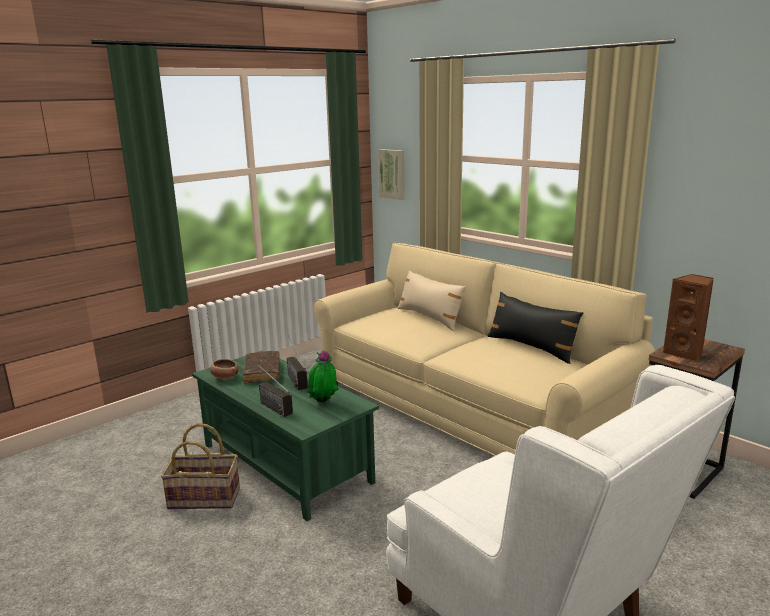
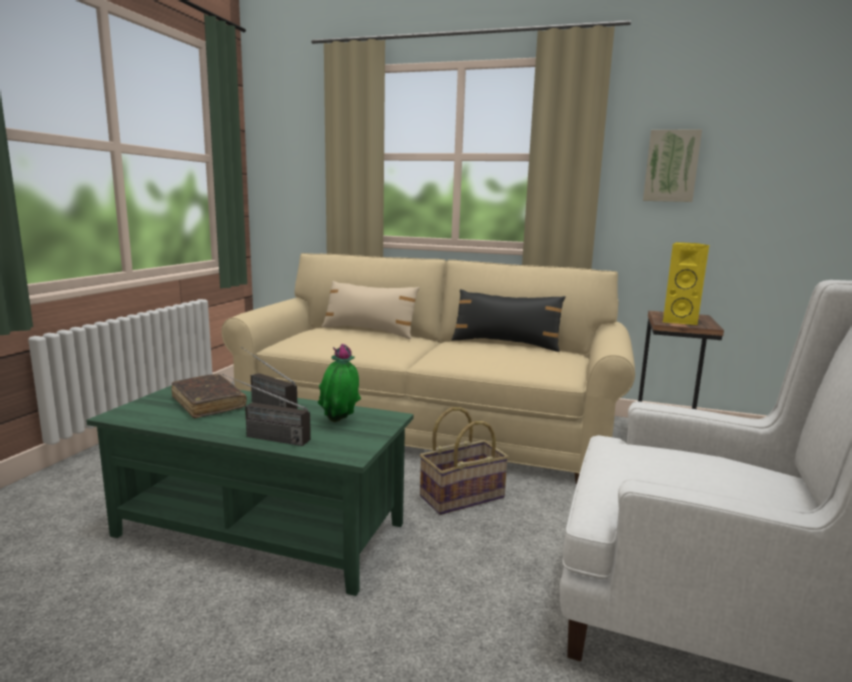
camera: 30 degrees left, 5 degrees down
basket [161,423,240,509] -> basket moved to [420,407,509,515]
bowl [210,359,238,380] -> none
picture [378,149,405,200] -> picture moved to [643,129,702,202]
brown speaker [663,274,714,362] -> yellow speaker [663,242,709,325]

